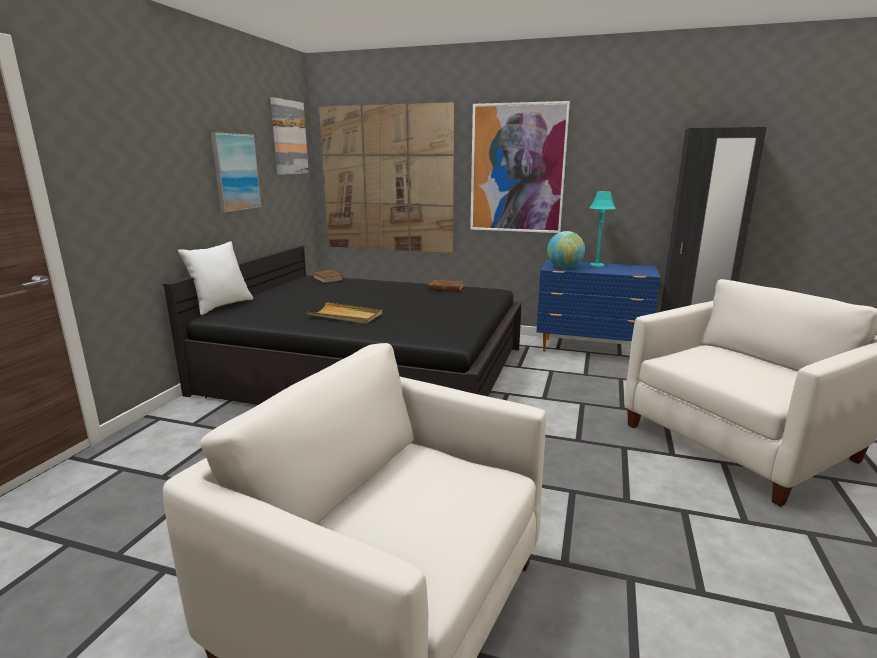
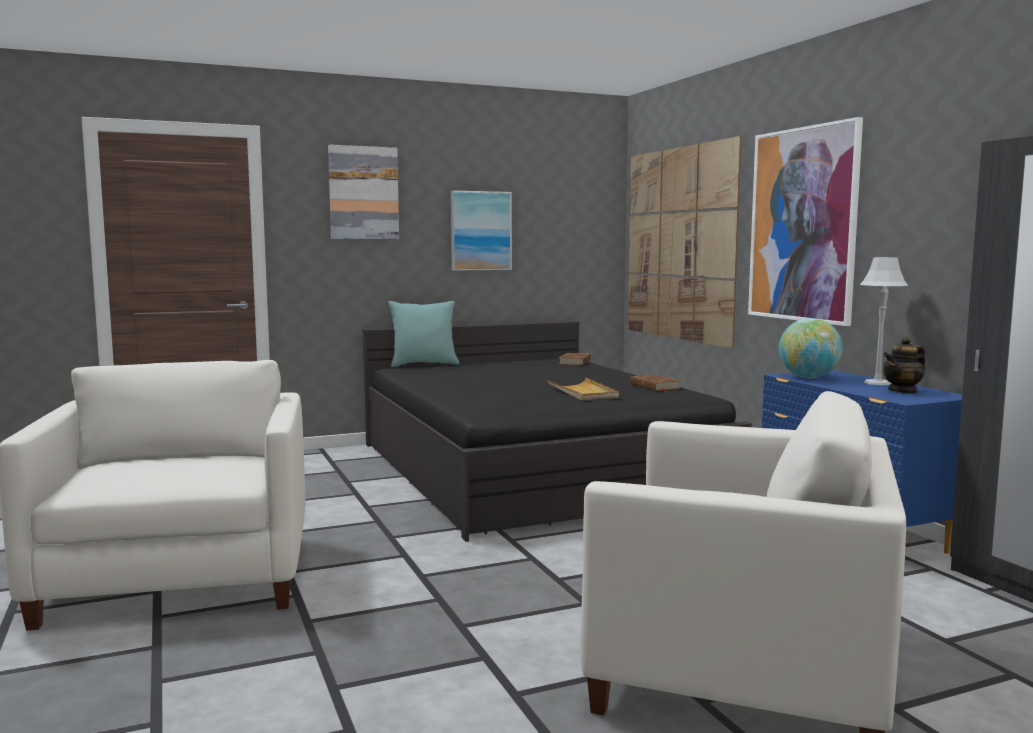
camera: 50 degrees right, 10 degrees down
white pillow [178,241,253,315] -> turquoise pillow [388,301,459,367]
picture [270,97,309,175] -> picture moved to [328,145,399,239]
beige tray [306,302,382,324] -> beige tray moved to [547,378,619,400]
turquoise table lamp [589,191,616,267] -> grey table lamp [860,257,908,385]
none -> teapot [883,337,925,394]

